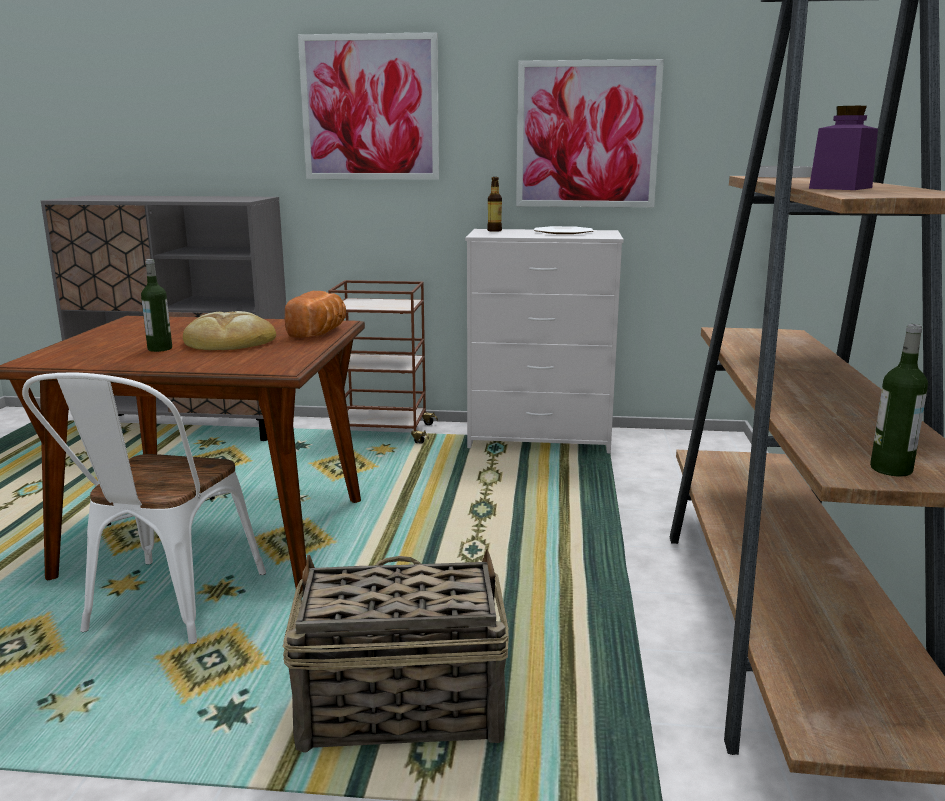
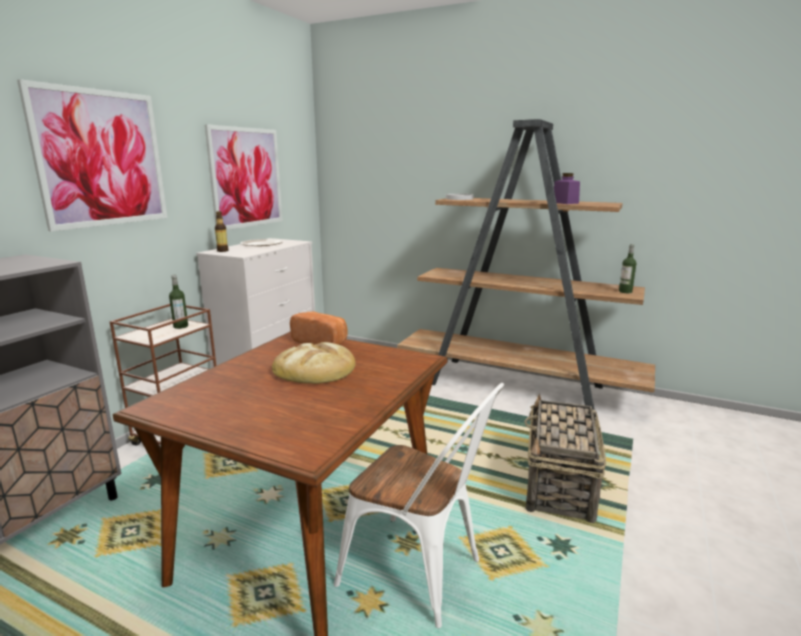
camera: 70 degrees left, 0 degrees up
bottle [141,259,172,352] -> bottle moved to [169,275,188,329]

